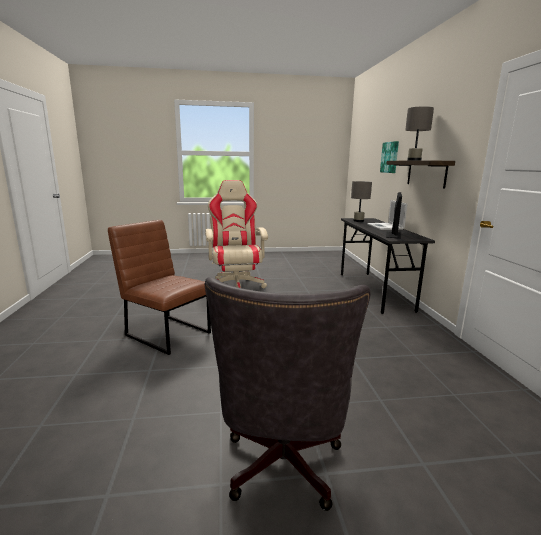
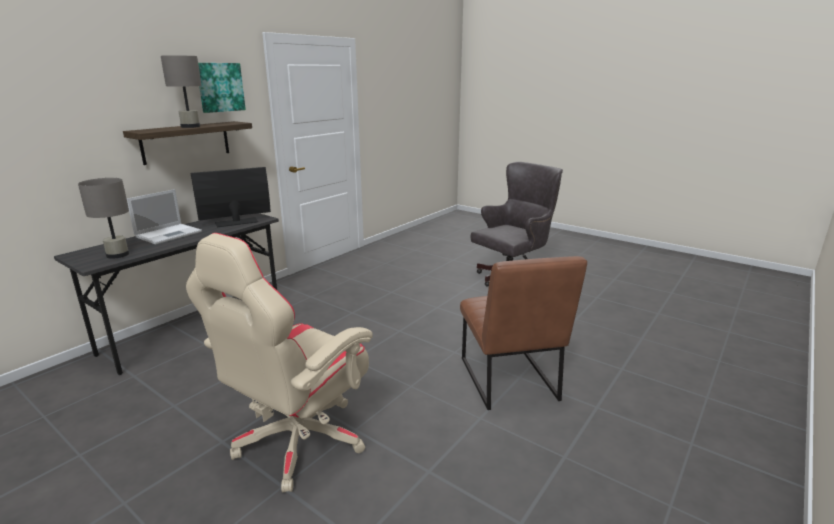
camera: 135 degrees left, 5 degrees up
picture [380,141,399,173] -> picture moved to [198,63,246,113]

